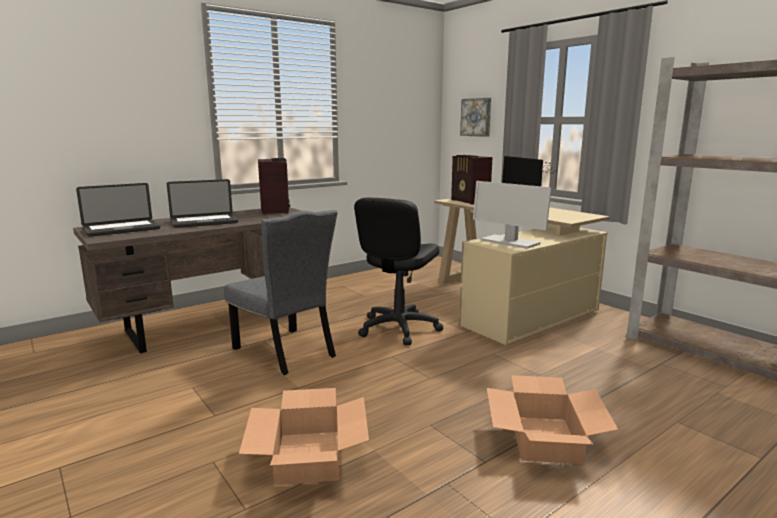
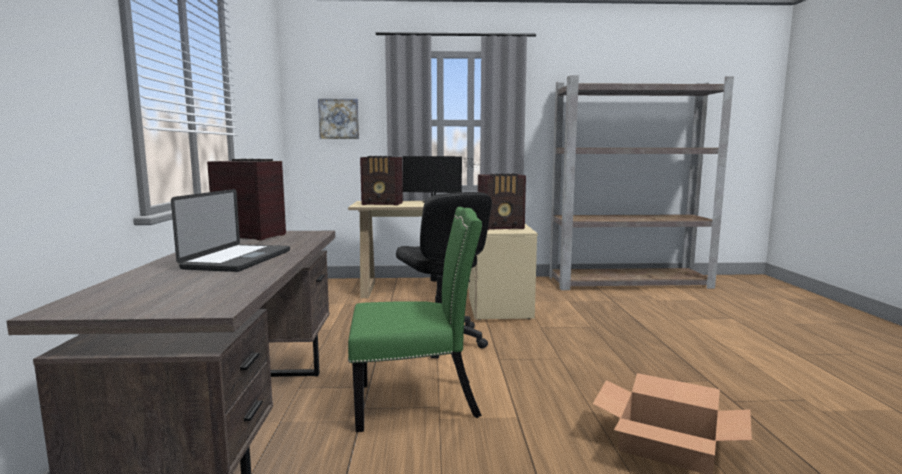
camera: 55 degrees left, 5 degrees down
laptop [76,183,160,237] -> none
grey chair [224,210,338,375] -> green chair [348,207,482,432]
monitor [473,181,552,249] -> radio [478,173,526,230]
cardboard box [487,375,618,464] -> none

